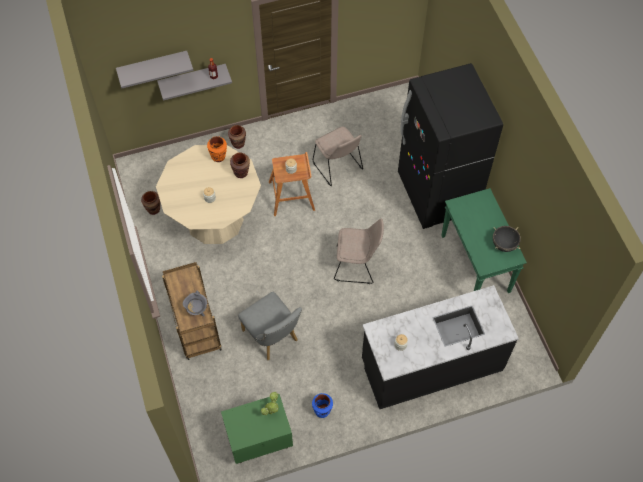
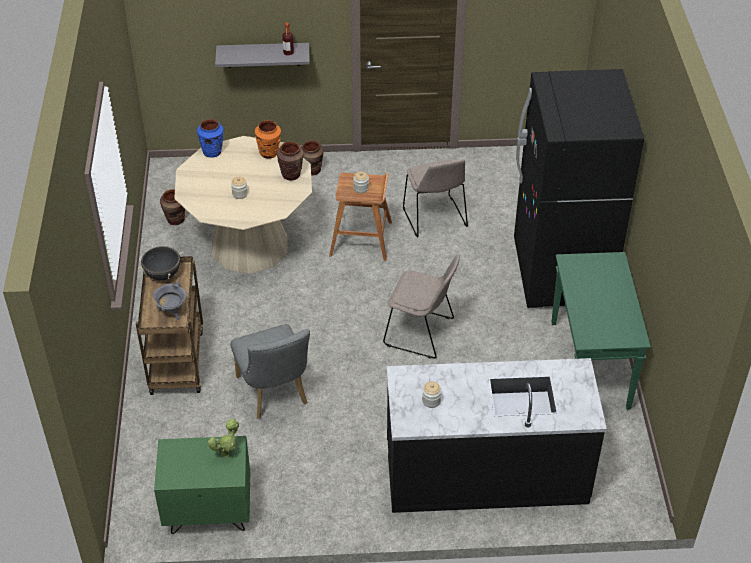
camera: 15 degrees right, 15 degrees down
grey shelf [116,51,194,89] -> none
blue vase [312,393,333,418] -> blue vase moved to [197,119,224,158]
black cooking pot [493,226,521,252] -> black cooking pot moved to [138,245,183,281]

